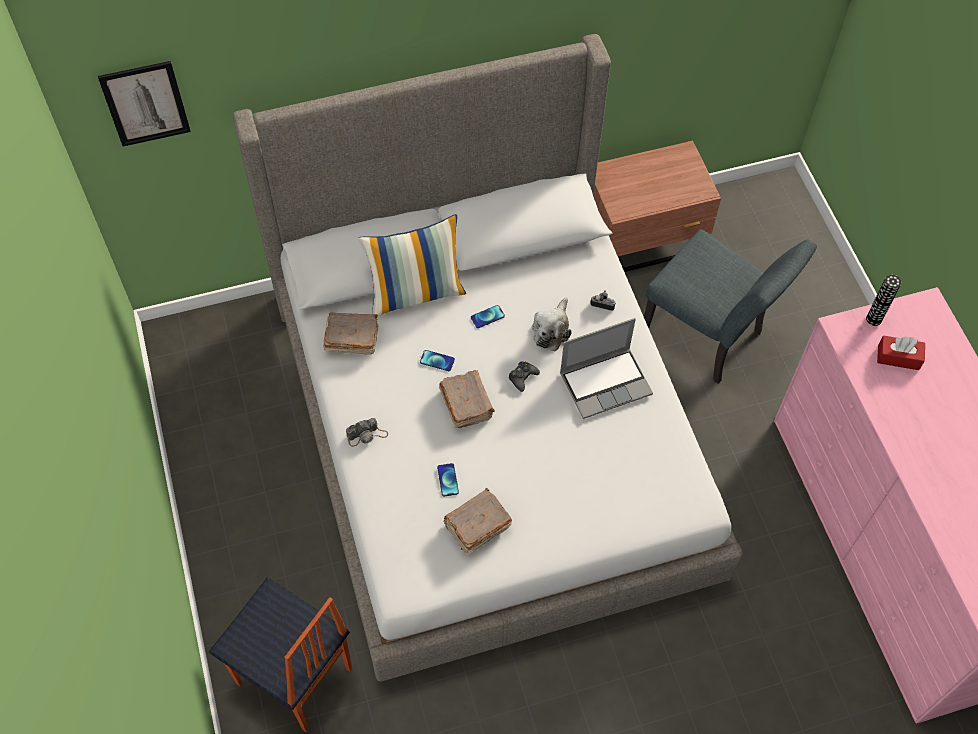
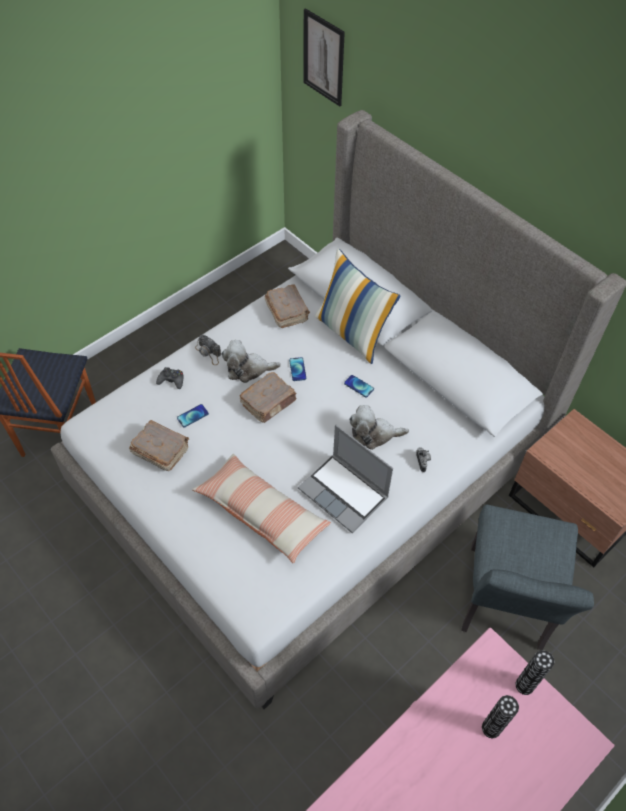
camera: 65 degrees right, 5 degrees down
black game controller [509,361,540,392] -> black game controller moved to [156,367,183,389]
red tissue box [877,335,925,370] -> vase [482,695,519,738]
none -> pillow [192,454,331,563]
none -> plush toy [222,340,281,383]

